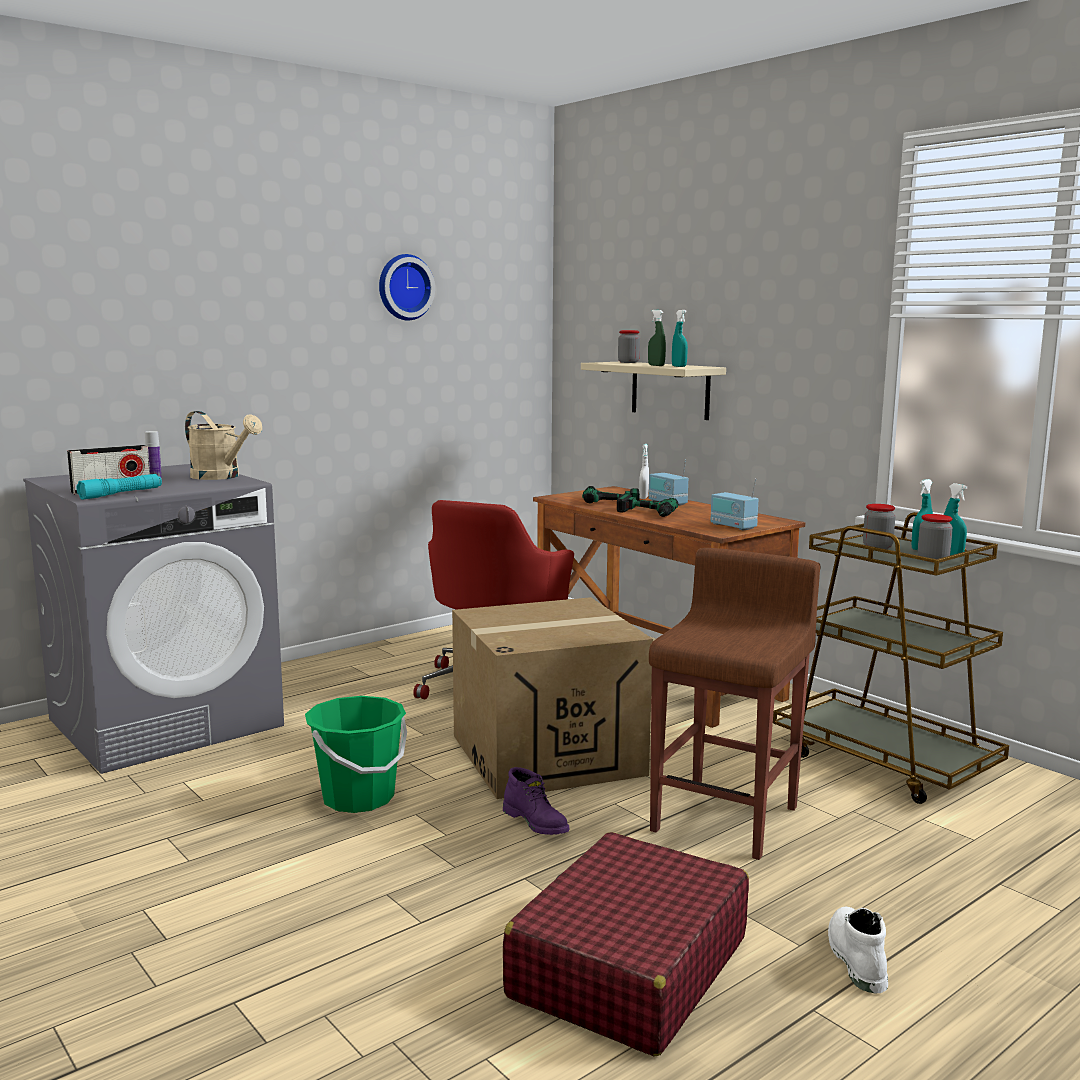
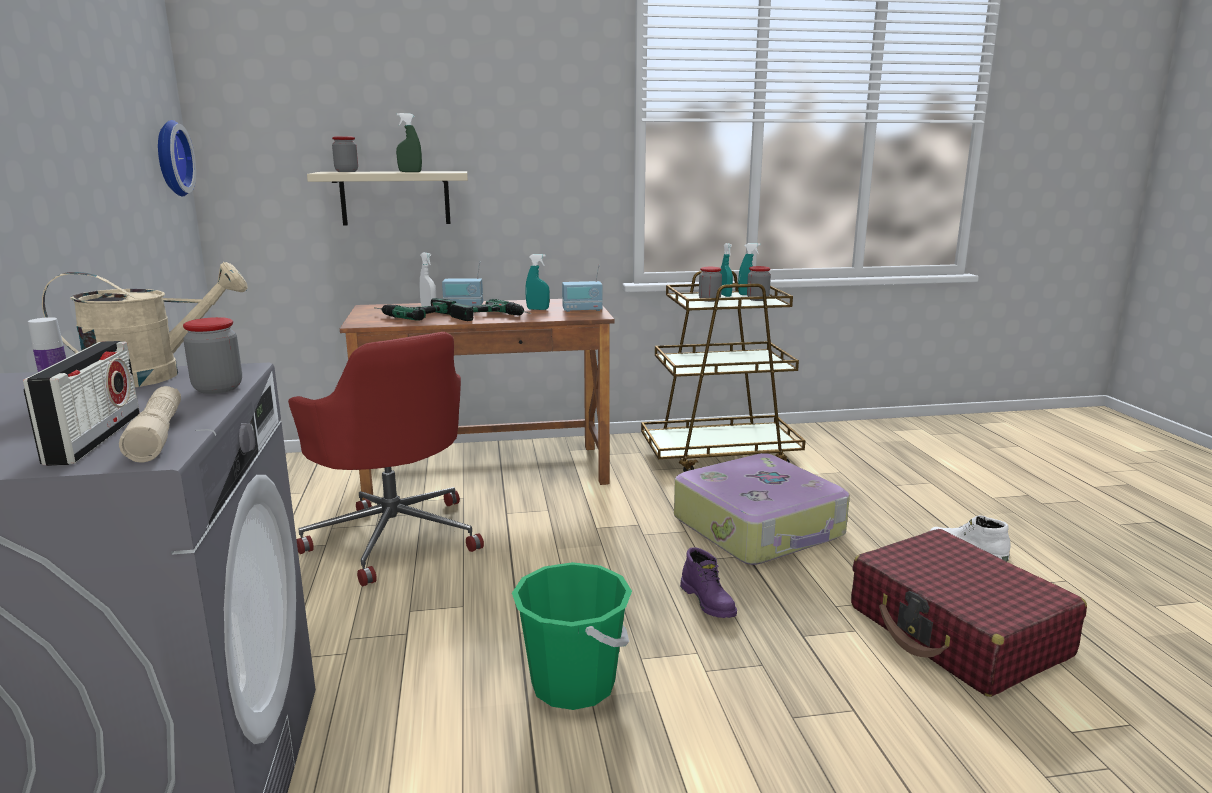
camera: 60 degrees left, 5 degrees up
turquoise flashlight [77,474,162,500] -> beige flashlight [119,386,181,462]
wall clock [379,254,435,320] -> wall clock moved to [158,120,196,196]
cardboard box [452,597,653,799] -> none
purple boot [503,767,569,835] -> purple boot turned 75 degrees clockwise [680,547,737,618]
brown stool [649,548,821,860] -> suitcase [674,453,850,565]
turquoise spray bottle [672,310,688,367] -> turquoise spray bottle moved to [525,254,550,310]
none -> jar [183,317,242,394]

